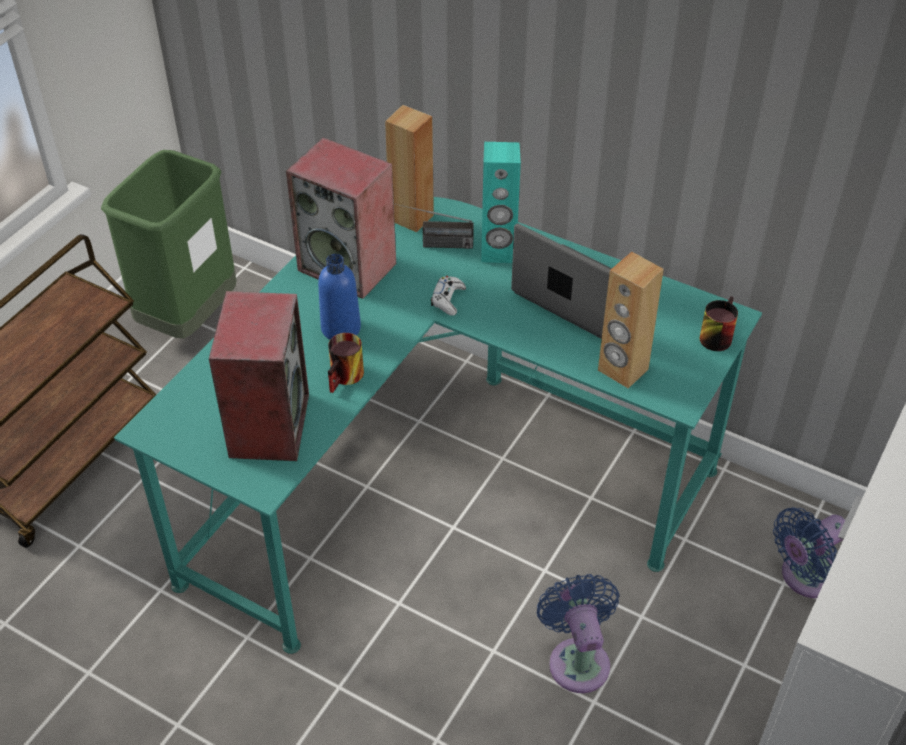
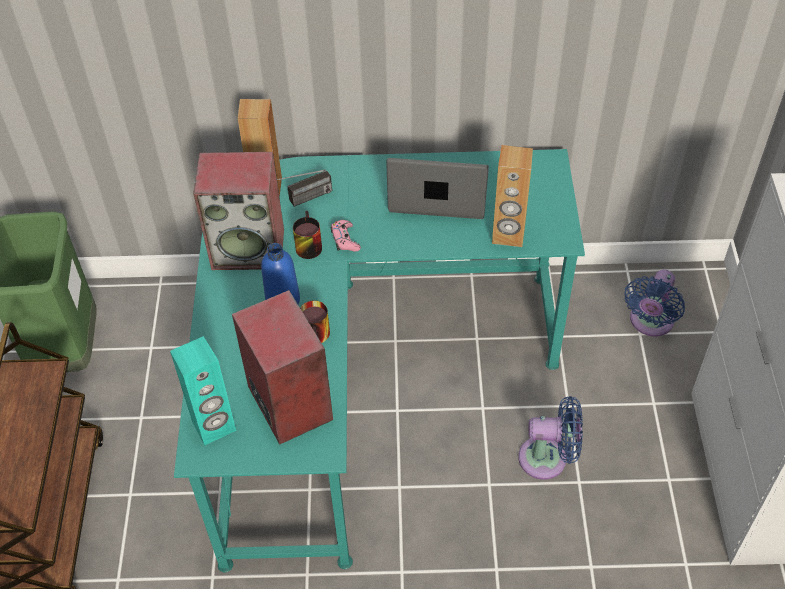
camera: 30 degrees left, 5 degrees up
white game controller [431,276,466,316] -> pink game controller [331,220,361,251]
turquoise speaker [481,142,521,263] -> turquoise speaker moved to [170,336,236,446]
blue fan [536,574,620,693] -> blue fan turned 135 degrees clockwise [518,396,583,480]
mug [700,296,738,351] -> mug moved to [293,211,322,259]

